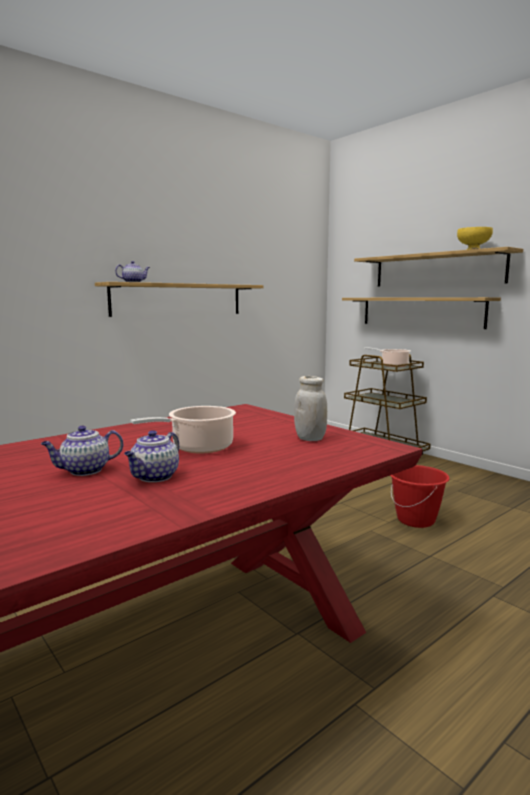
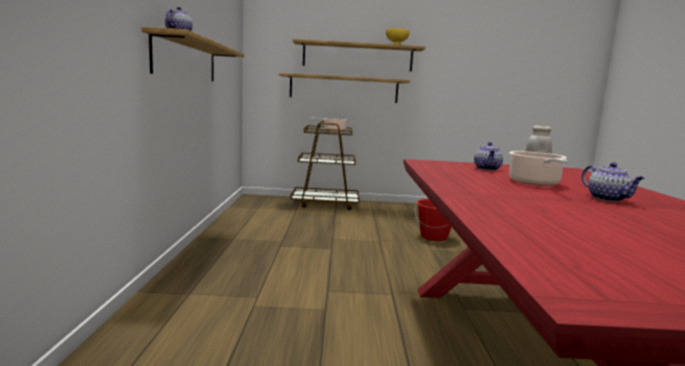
camera: 50 degrees left, 0 degrees up
teapot [41,426,123,476] -> teapot moved to [474,142,503,170]

